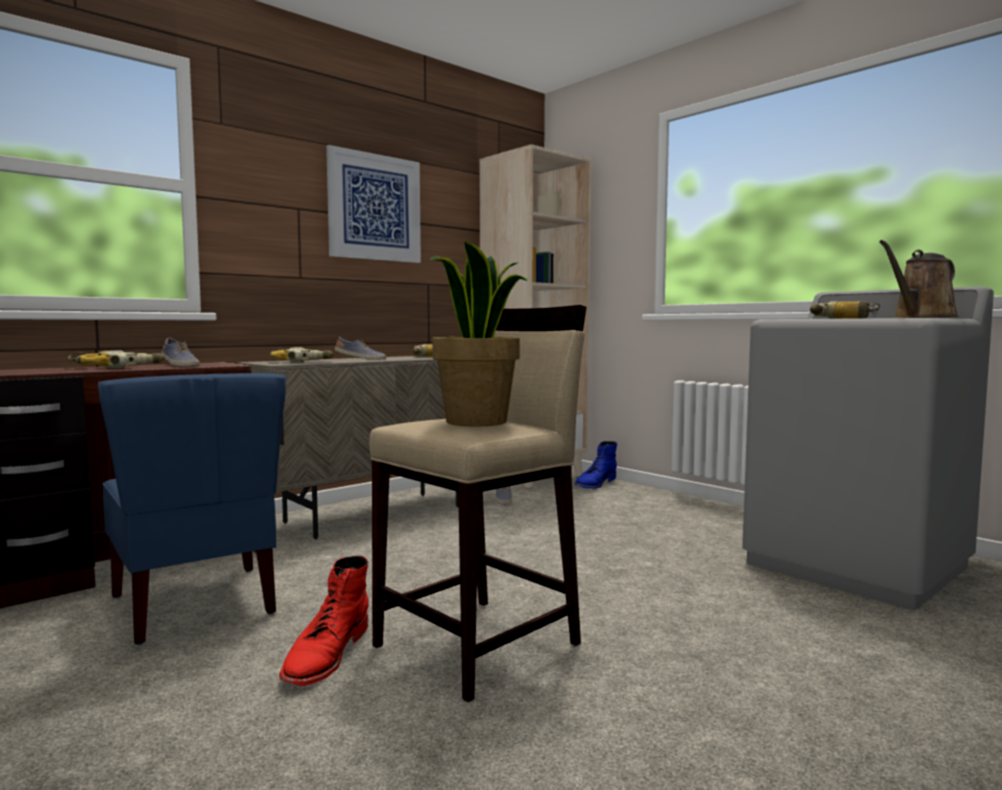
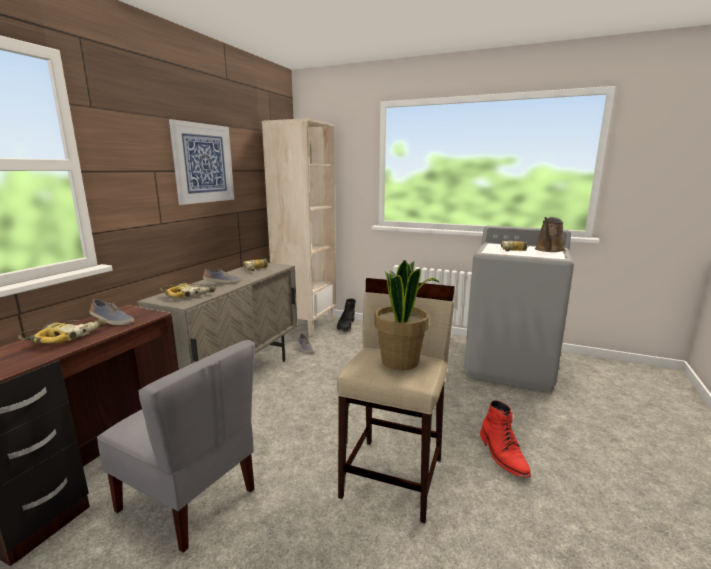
camera: 25 degrees left, 10 degrees up
blue chair [98,373,286,645] -> grey chair [97,340,255,553]
red boot [279,555,369,686] -> red boot moved to [480,400,531,478]
blue boot [574,441,617,489] -> black boot [337,298,356,332]

